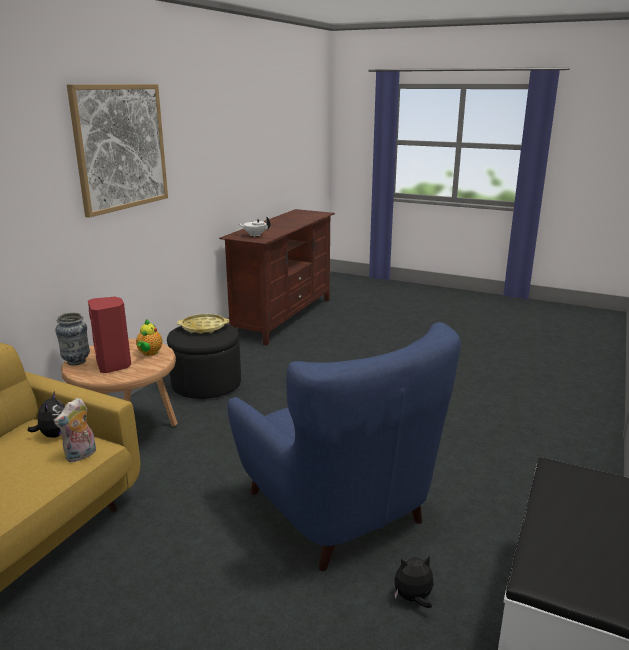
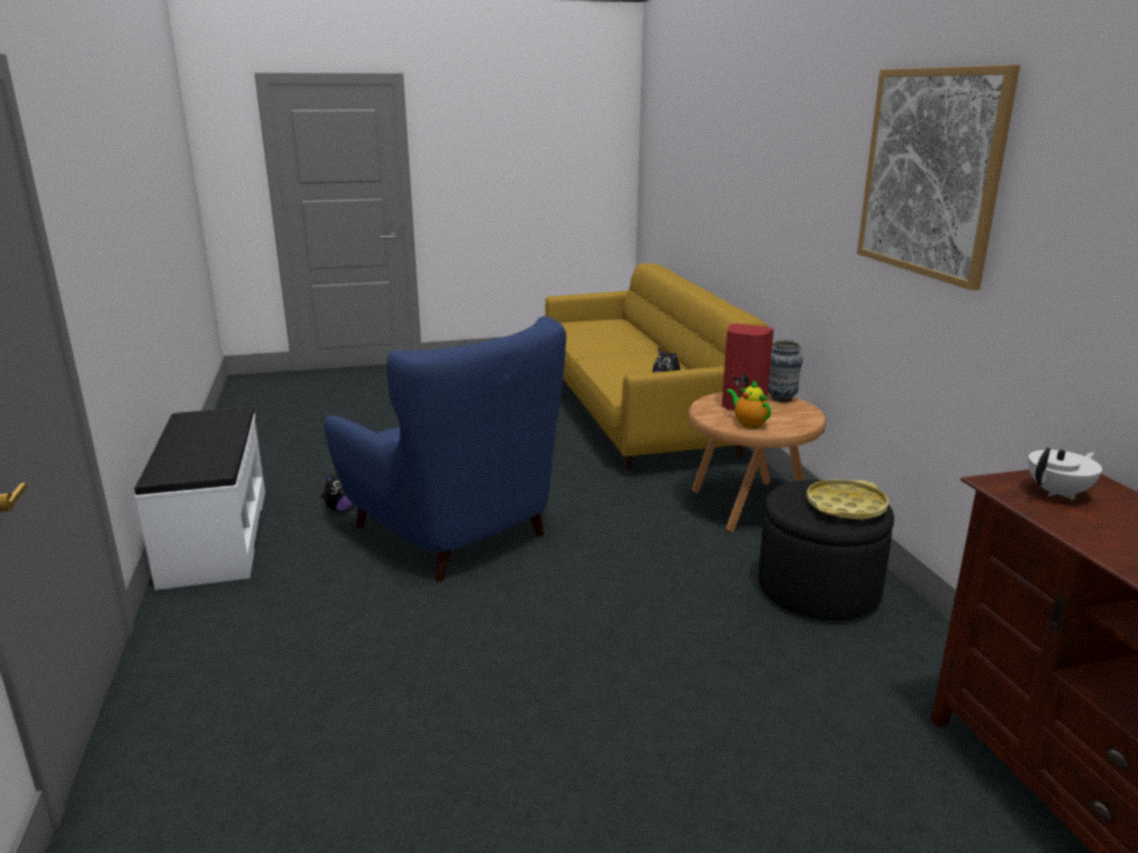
camera: 140 degrees right, 0 degrees up
plush toy [54,398,96,462] -> none
blue armchair [228,322,461,571] -> blue armchair turned 150 degrees counterclockwise [324,316,566,582]

